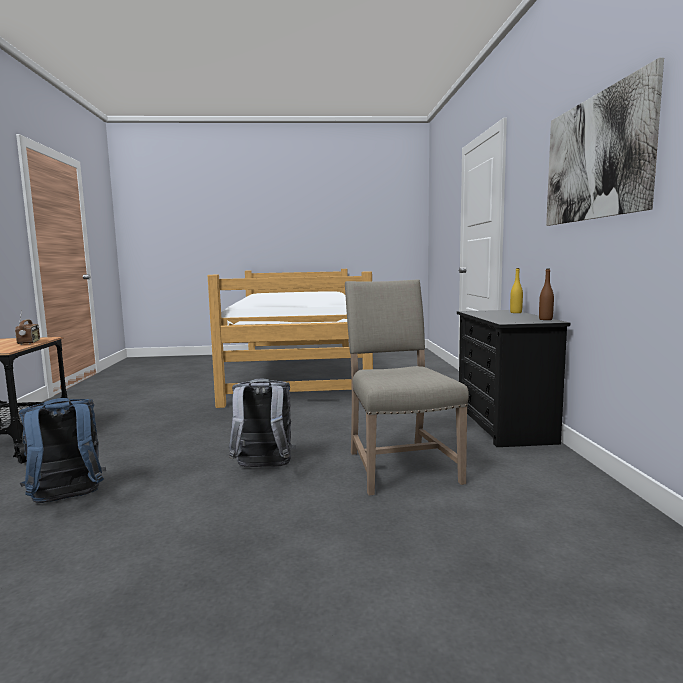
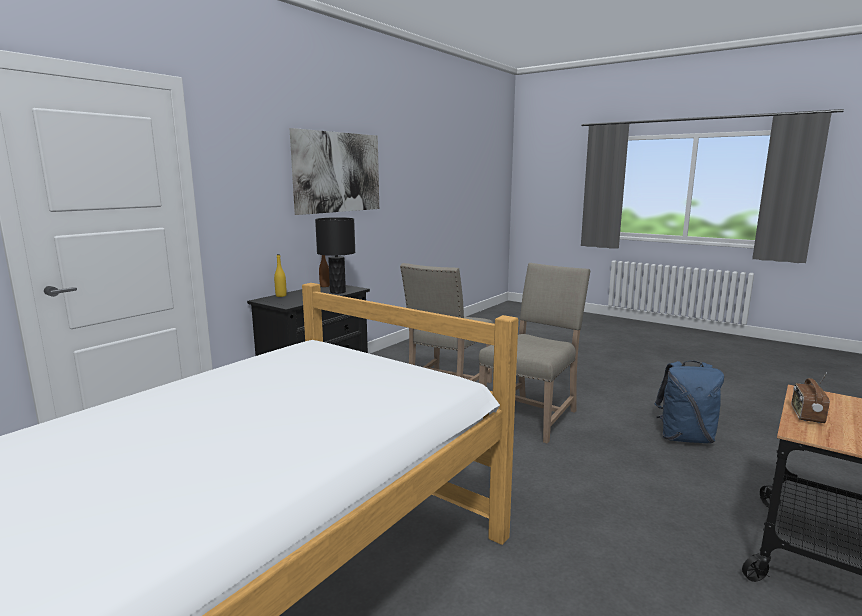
camera: 140 degrees left, 5 degrees up
grey backpack [229,379,295,467] -> beige chair [479,263,591,444]
none -> black table lamp [315,217,355,294]

